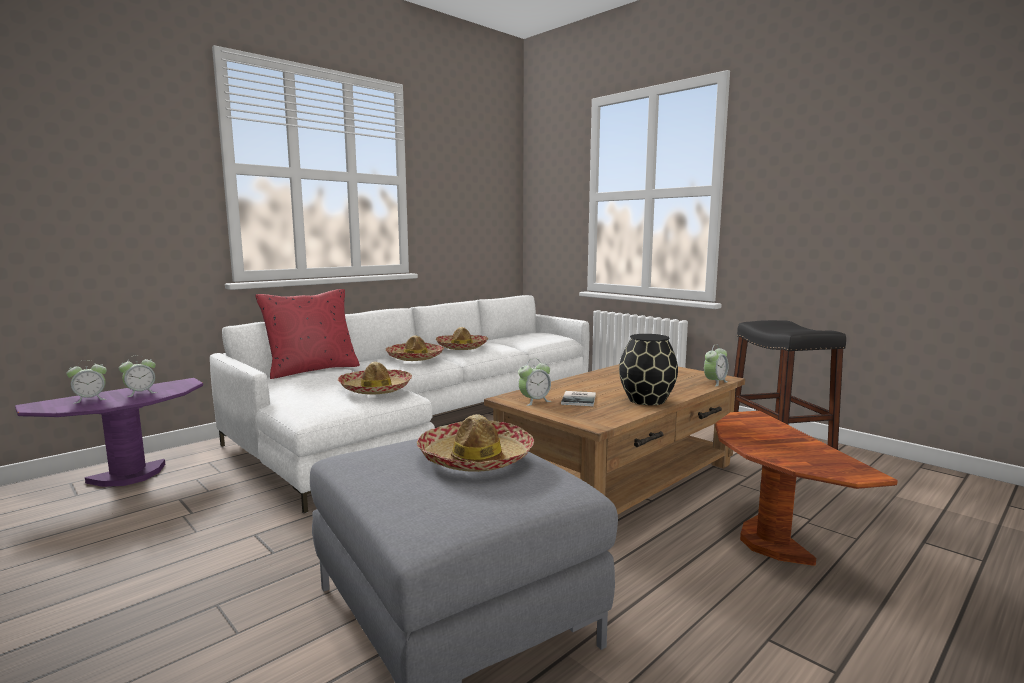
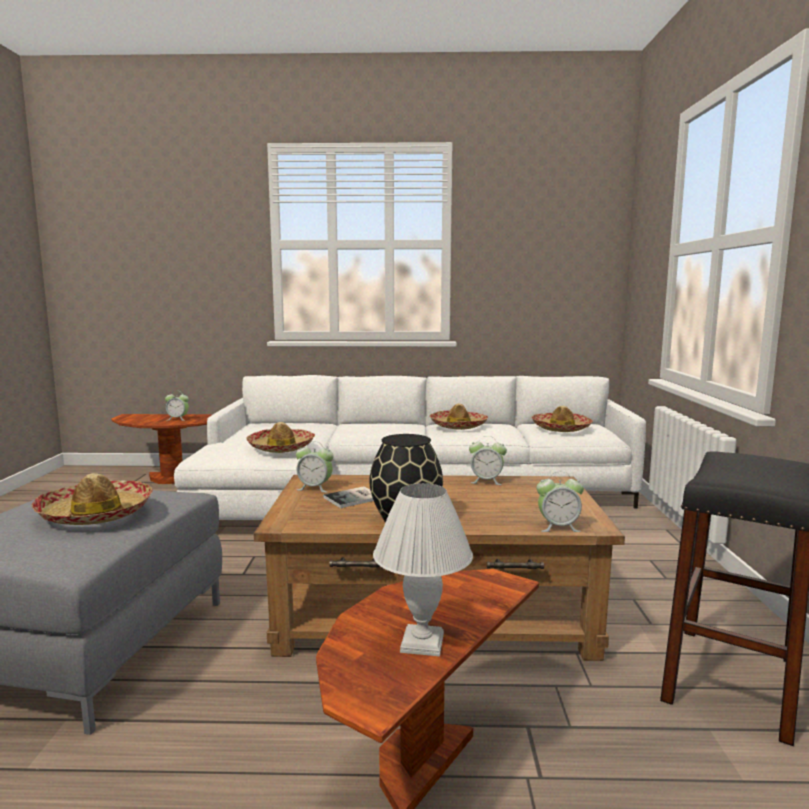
camera: 45 degrees right, 0 degrees up
purple side table [15,378,203,487] -> brown side table [111,414,213,484]
alarm clock [66,360,107,404] -> alarm clock moved to [469,436,507,485]
red pillow [255,289,360,379] -> none
hat [386,335,444,361] -> hat moved to [531,406,593,432]
none -> white table lamp [373,483,473,656]

